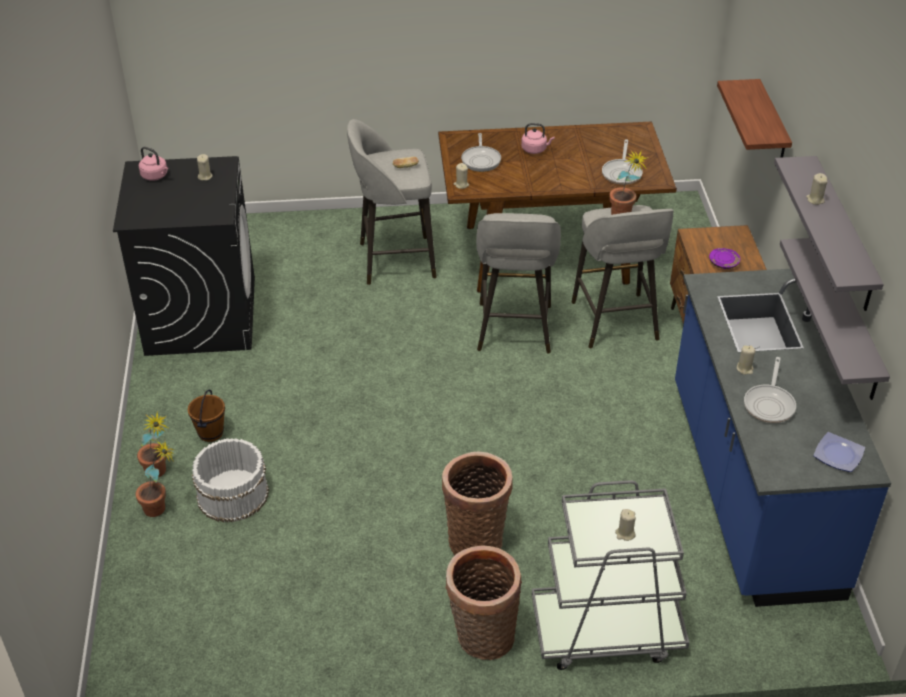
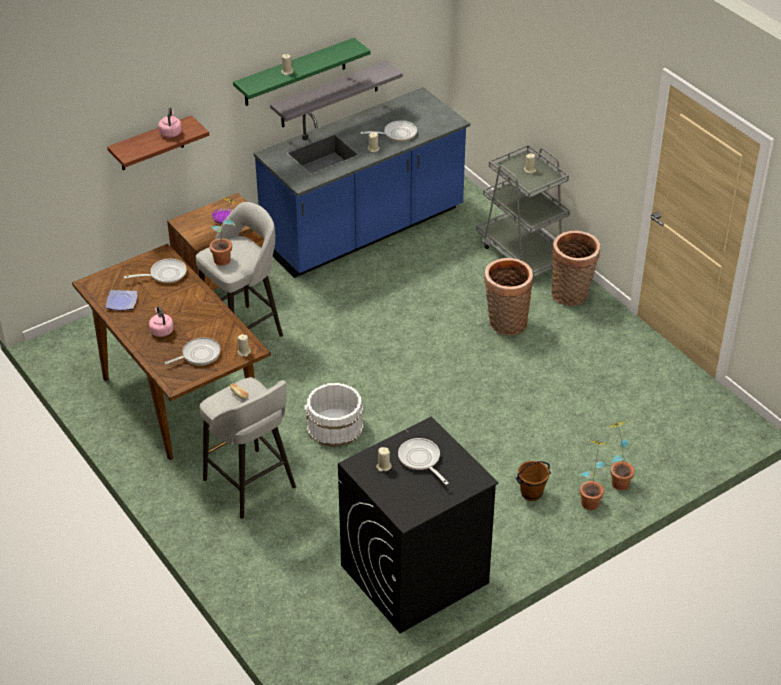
camera: 120 degrees left, 0 degrees up
pink kettle [139,147,168,181] -> pink kettle moved to [158,107,182,138]
white bucket [192,438,269,523] -> white bucket moved to [305,383,363,447]
grey stool [476,213,561,353] -> none
grey shelf [774,156,884,311] -> green shelf [233,38,371,106]
plate [813,432,865,472] -> plate moved to [106,290,137,310]
none -> frying pan [398,438,449,485]

